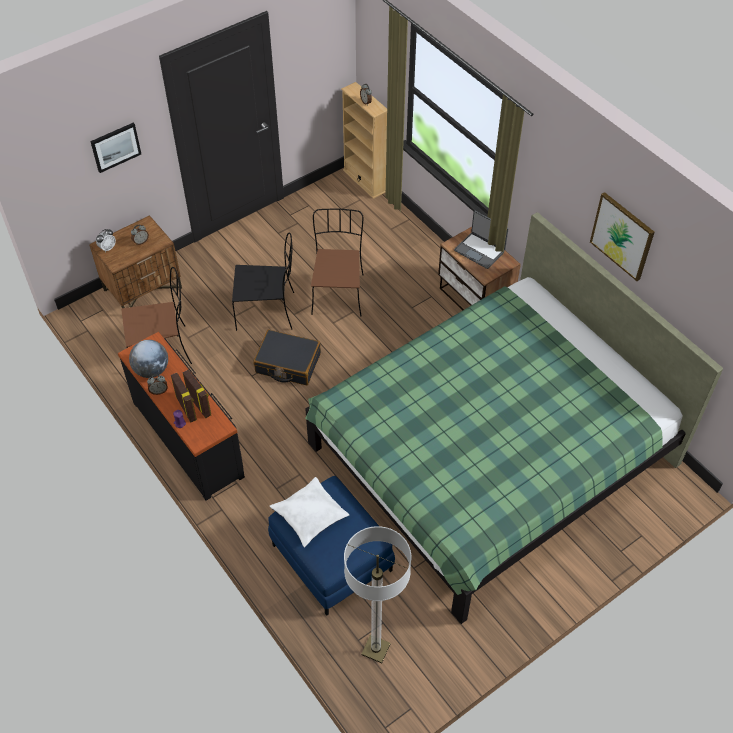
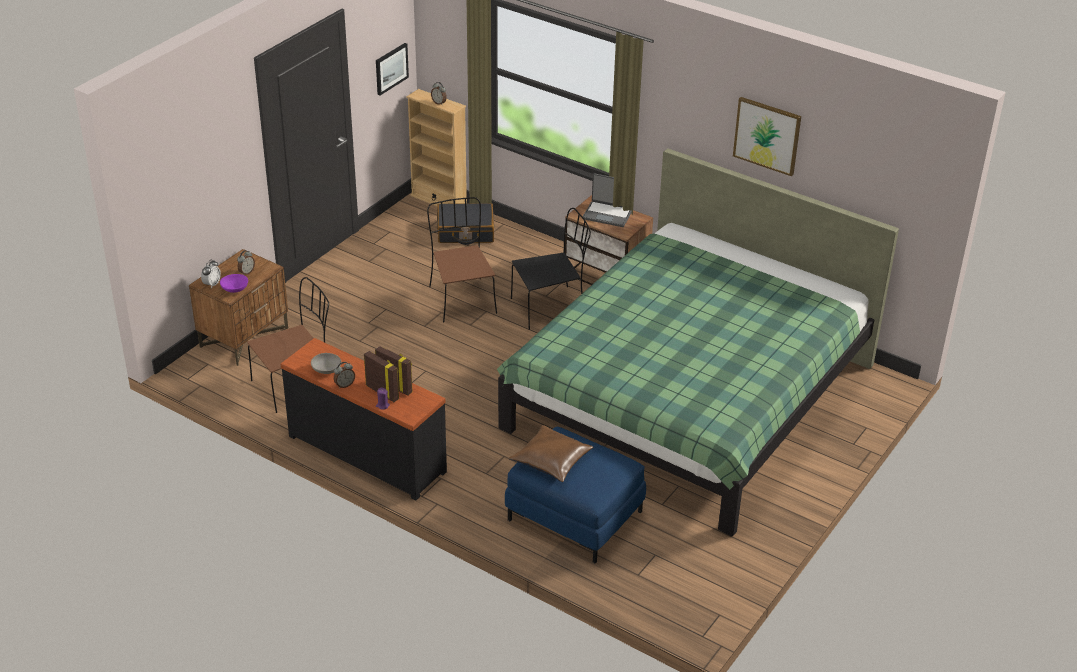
camera: 20 degrees left, 15 degrees down
picture [90,123,141,173] -> picture moved to [376,43,409,95]
globe [129,340,168,378] -> grey bowl [311,353,341,374]
black chair [232,233,294,331] -> black chair moved to [511,208,591,330]
black suitcase [253,329,321,385] -> black suitcase moved to [437,203,494,245]
white pillow [269,477,350,548] -> brown pillow [509,425,593,482]
floor lamp [344,526,411,663] -> none
none -> purple bowl [220,274,248,293]

